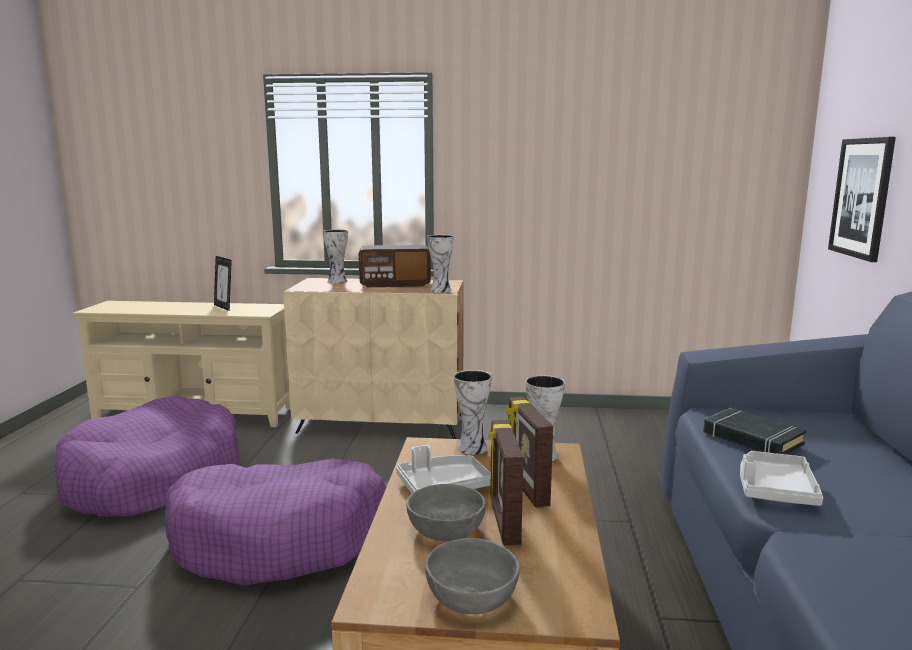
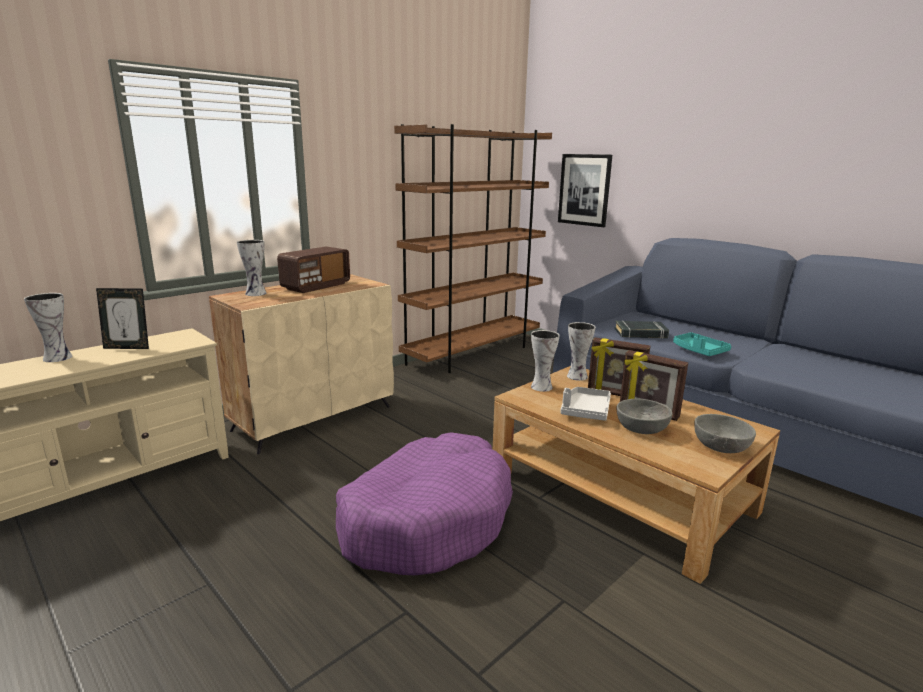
camera: 50 degrees left, 5 degrees up
purple dog bed [55,396,240,517] -> none
vase [427,235,454,293] -> vase moved to [24,293,72,362]
grey tray [740,451,823,506] -> turquoise tray [673,332,731,356]
none -> brown bookcase [394,124,552,373]

